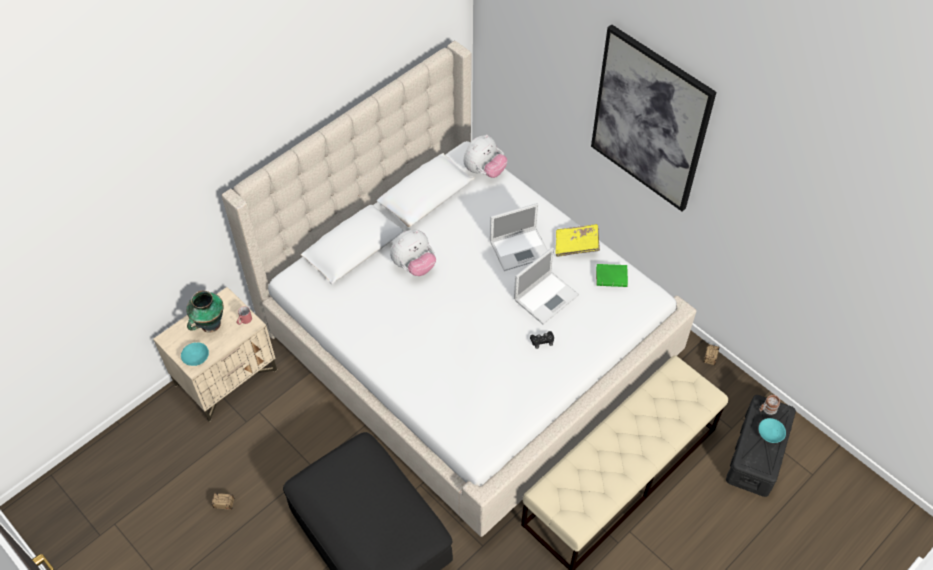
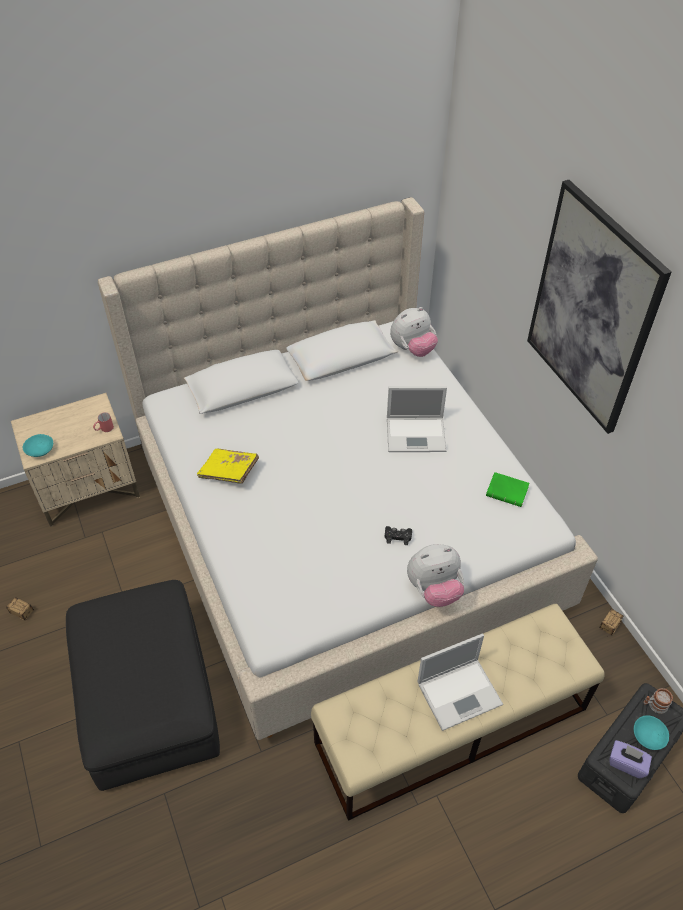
camera: 20 degrees right, 5 degrees down
vase [186,291,223,333] -> none
plush toy [390,230,436,276] -> plush toy moved to [407,544,464,607]
laptop [514,247,579,325] -> laptop moved to [417,633,503,731]
yellow book [556,224,600,257] -> yellow book moved to [197,449,259,484]
none -> purple tissue box [610,740,652,779]

